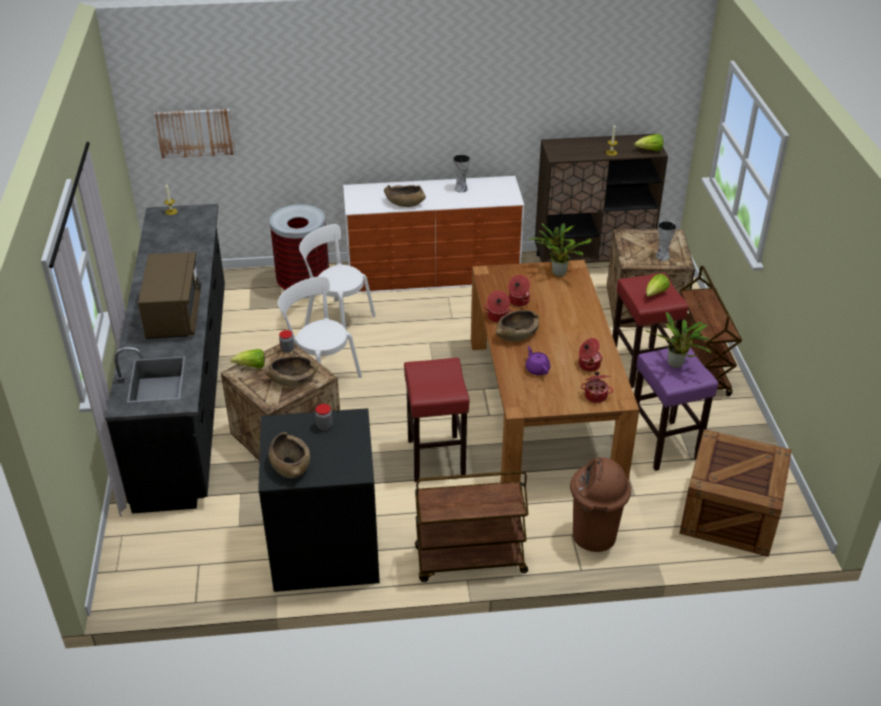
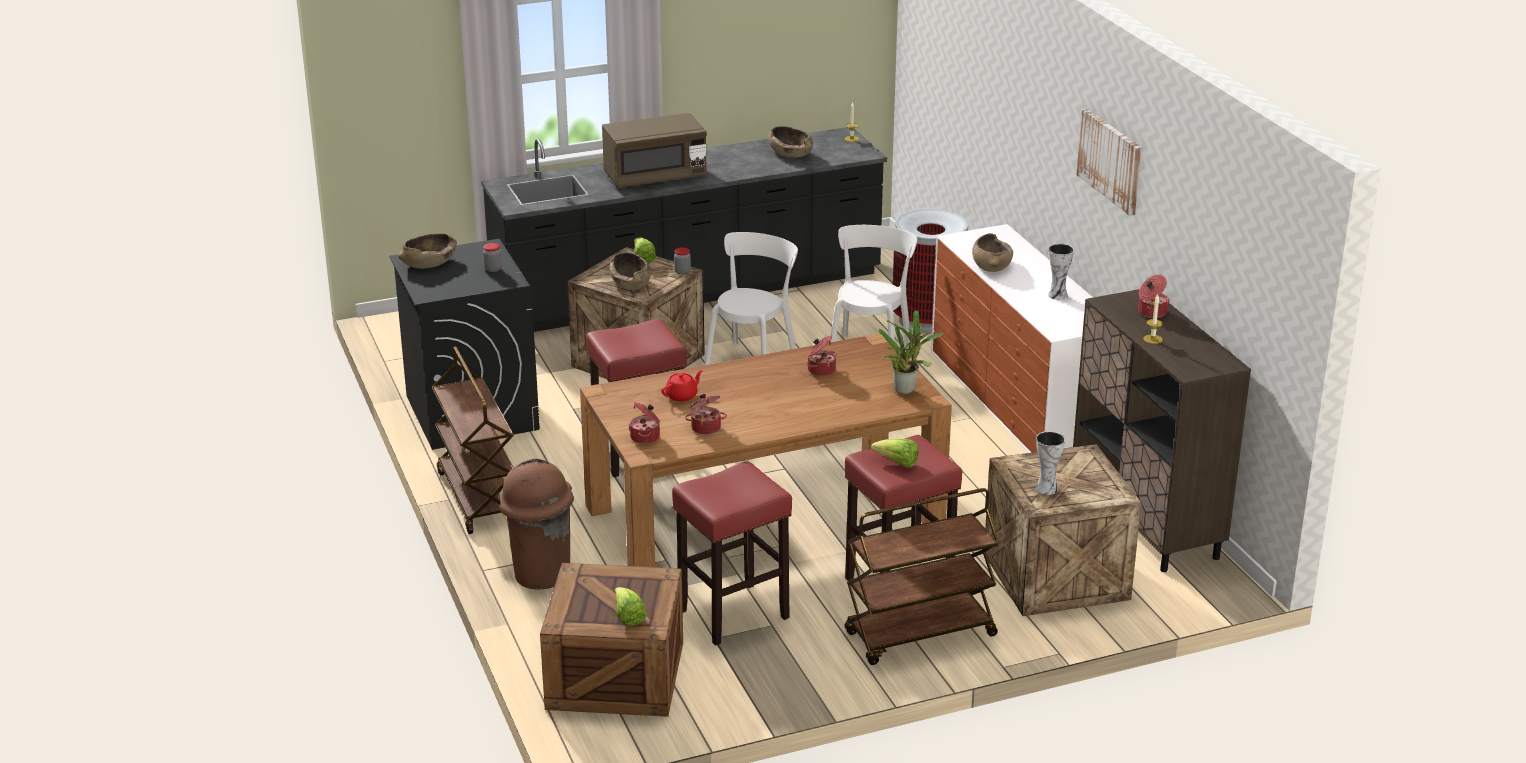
camera: 75 degrees right, 10 degrees down
picture [154,109,235,158] -> picture moved to [1076,109,1141,216]
cooking pot [484,291,513,322] -> cooking pot moved to [1138,274,1170,318]
brown bowl [496,310,539,342] -> brown bowl moved to [768,126,813,157]
purple teapot [525,346,550,375] -> red teapot [661,370,703,401]
lettuce [634,134,663,151] -> lettuce moved to [615,587,646,627]
purple stool [634,347,718,471] -> red stool [672,461,792,646]
potted plant [645,312,712,368] -> none

